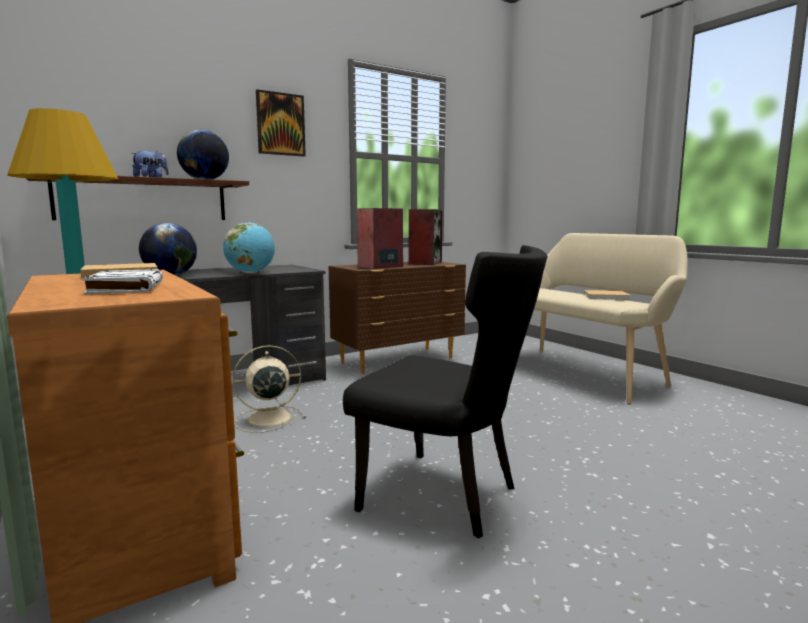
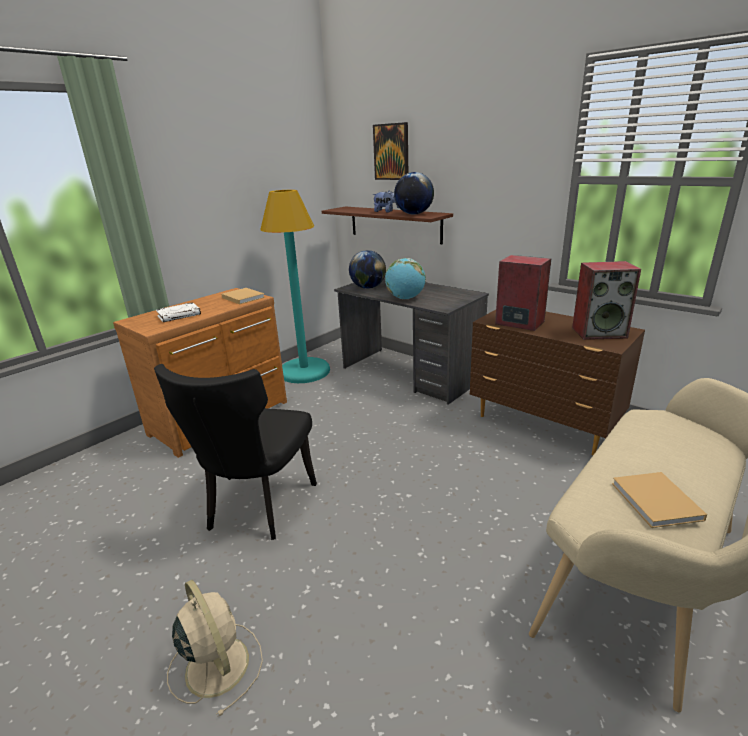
camera: 75 degrees right, 15 degrees up
beige fan [233,345,306,433] -> beige fan moved to [167,580,263,717]
picture [256,89,306,156] -> picture moved to [373,122,408,180]

